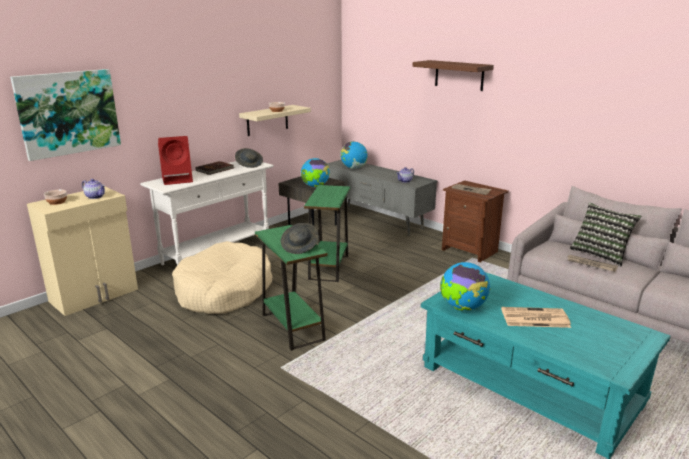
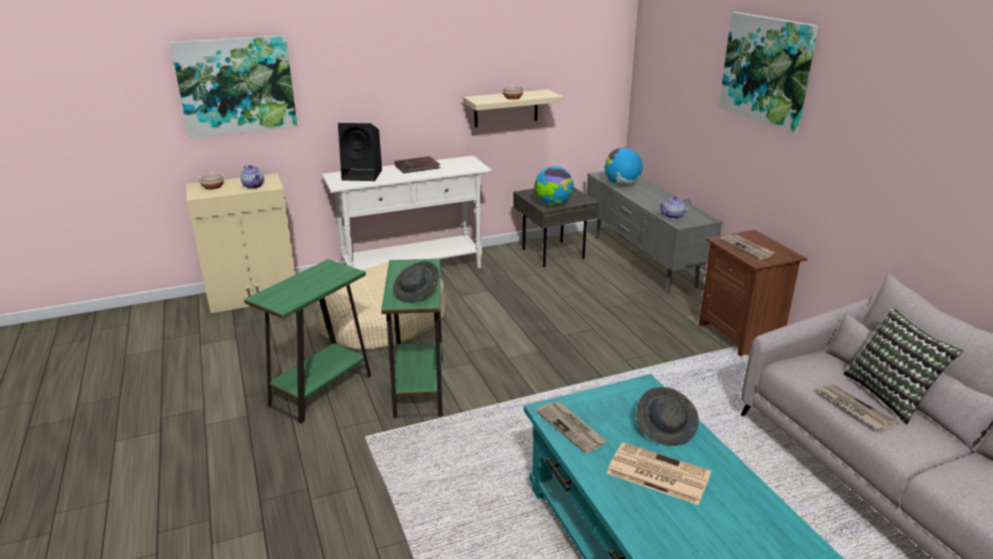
camera: 25 degrees right, 5 degrees up
red speaker [158,136,193,185] -> black speaker [338,123,382,181]
grey hat [235,148,263,168] -> grey hat moved to [636,387,699,446]
green side table [304,185,350,282] -> green side table moved to [244,259,371,424]
brown shelf [413,60,494,91] -> picture [719,12,818,133]
globe [440,262,490,310] -> newspaper [536,402,607,454]

